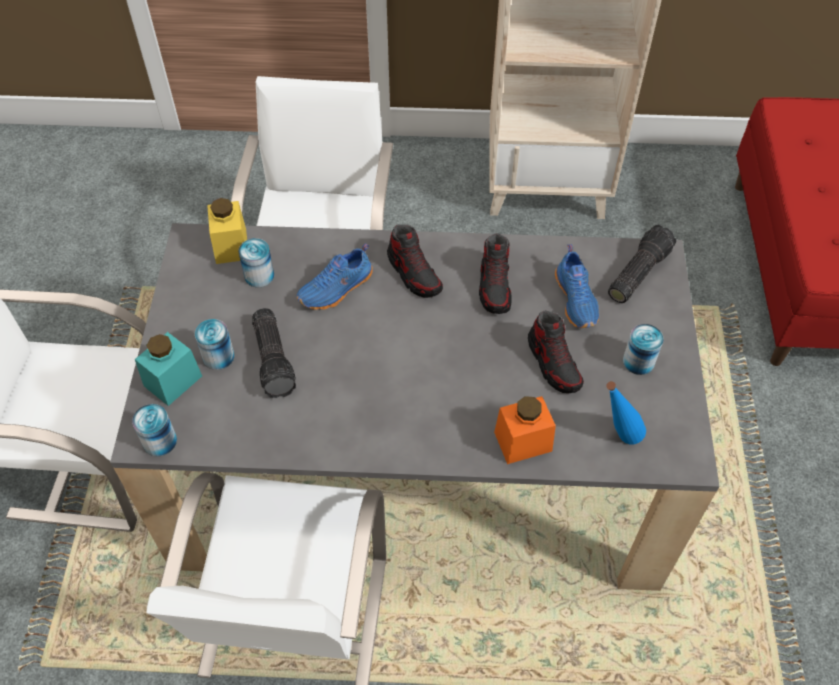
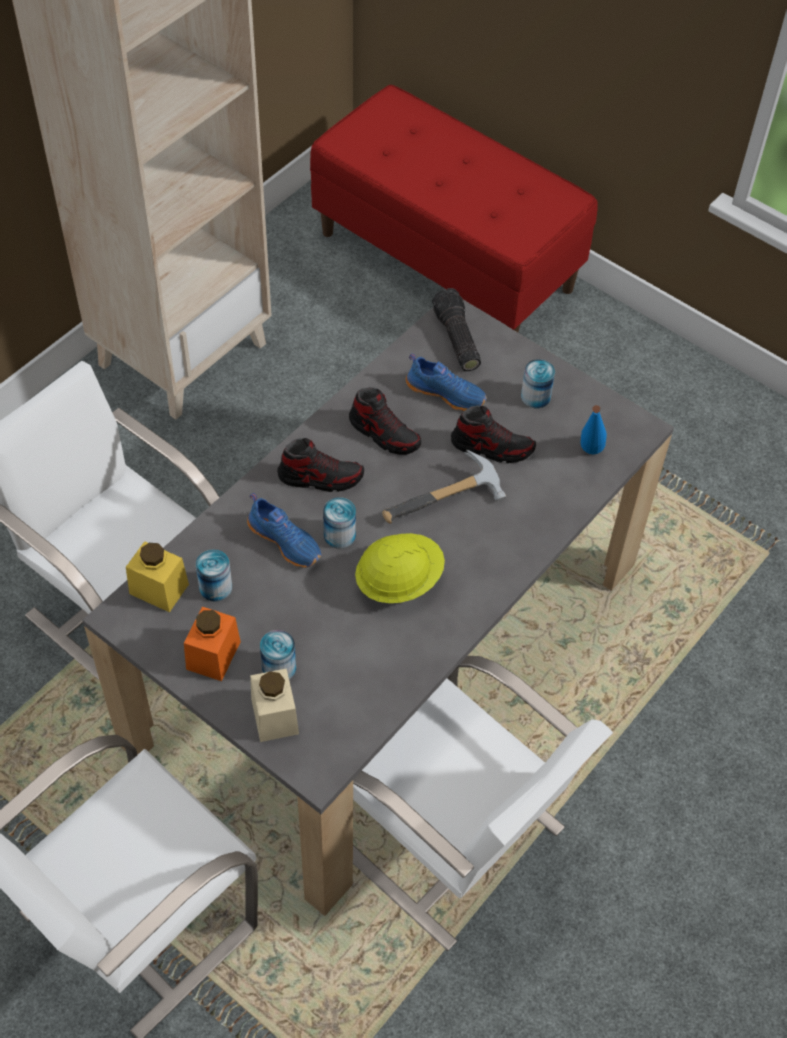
camera: 55 degrees left, 0 degrees up
can [132,404,177,456] -> can moved to [323,497,356,549]
turquoise jar [135,332,202,406] -> beige jar [250,668,299,742]
flashlight [252,308,296,398] -> none
blue shoe [296,243,373,310] -> blue shoe turned 45 degrees counterclockwise [247,493,321,568]
orange jar [494,396,556,464] -> orange jar moved to [184,607,241,681]
none -> yellow hard hat [355,533,445,603]
none -> hammer [382,450,506,524]

